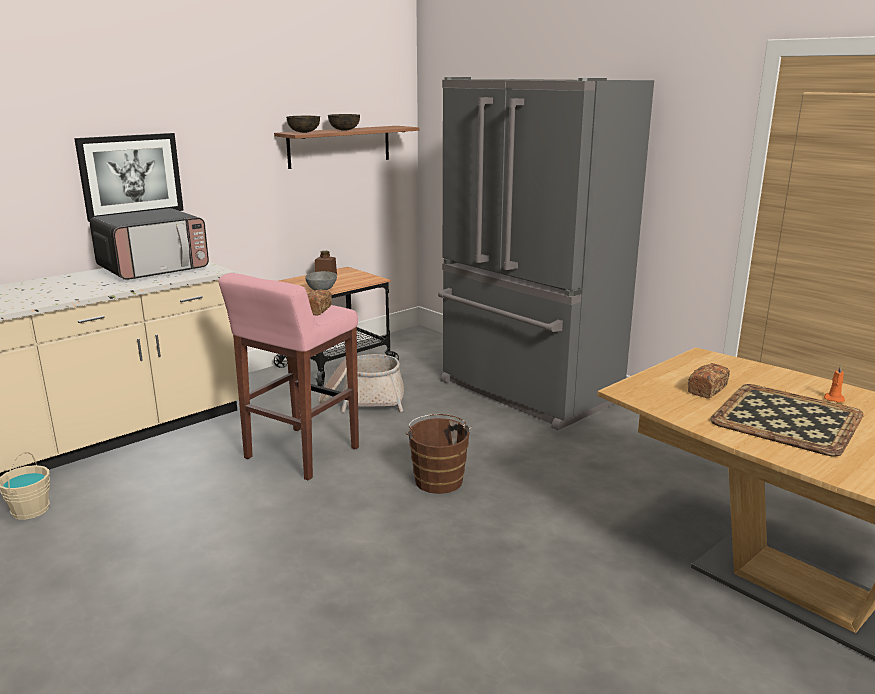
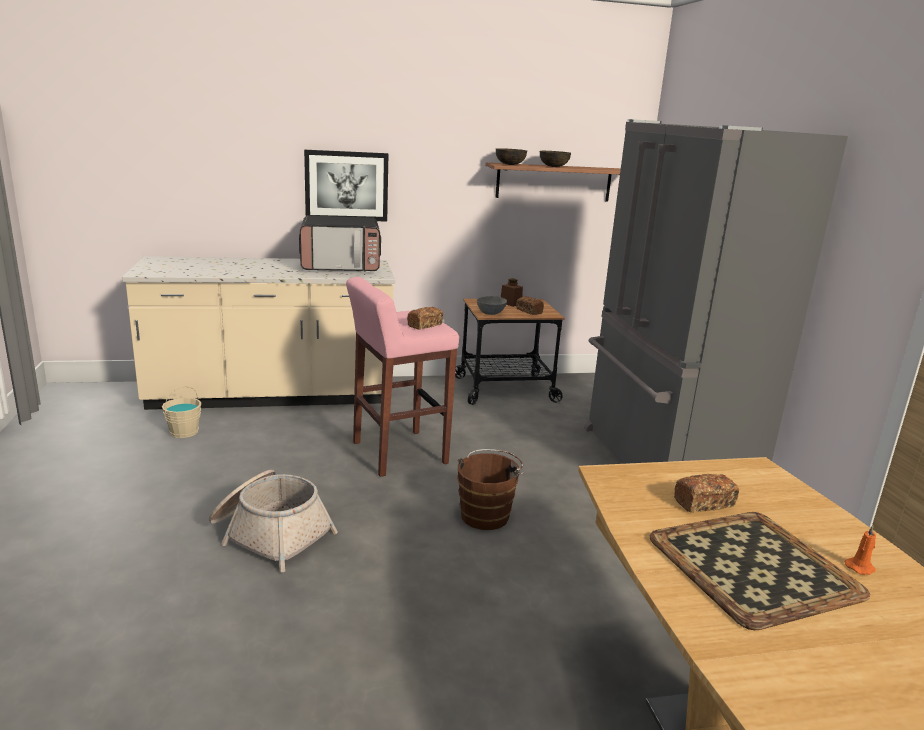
camera: 30 degrees right, 0 degrees up
basket [319,354,404,412] -> basket moved to [209,470,338,572]
none -> bread [516,296,544,315]

